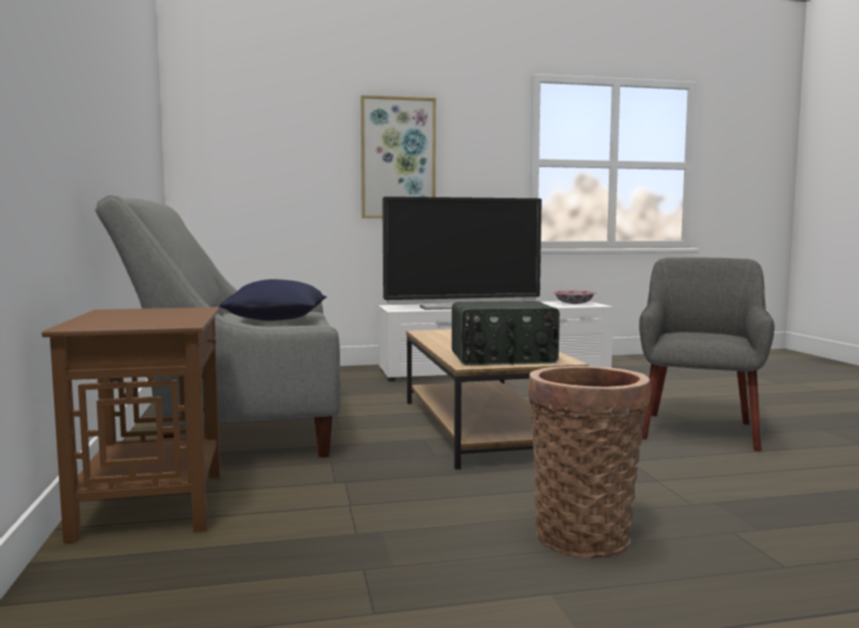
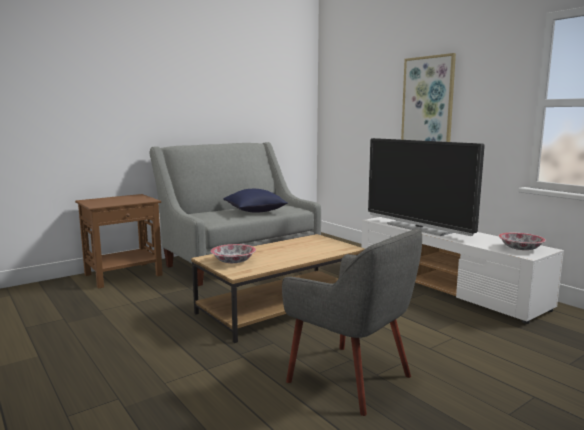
camera: 65 degrees right, 5 degrees up
radio [452,301,560,365] -> bowl [211,244,256,263]
basket [528,366,650,558] -> none
grey armchair [639,258,774,451] -> grey armchair turned 45 degrees clockwise [282,229,422,416]

